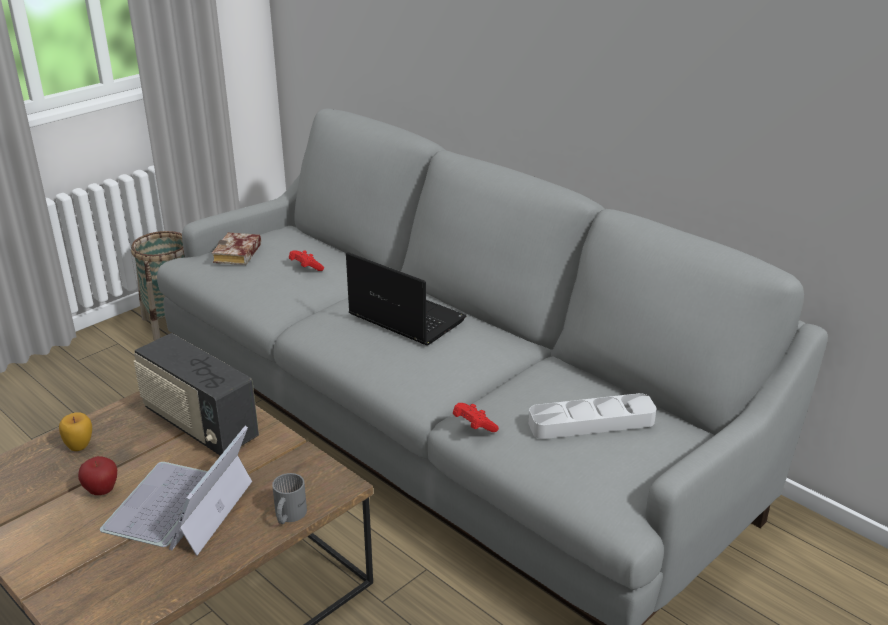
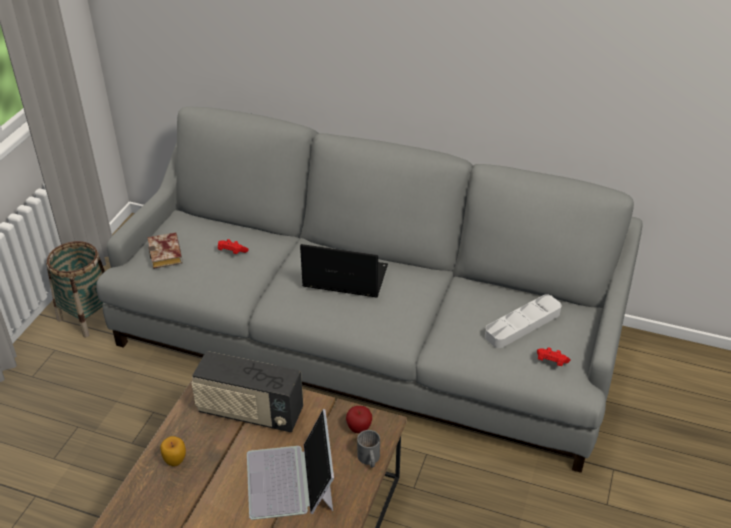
camera: 25 degrees left, 10 degrees up
apple [78,456,117,495] -> apple moved to [346,406,372,433]
red game controller [453,403,499,432] -> red game controller moved to [537,347,570,366]

